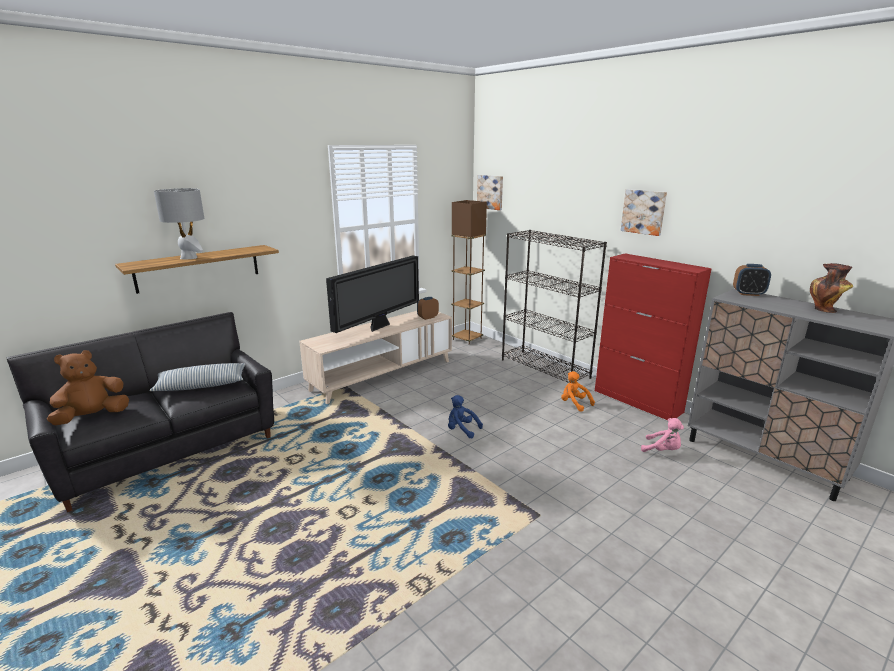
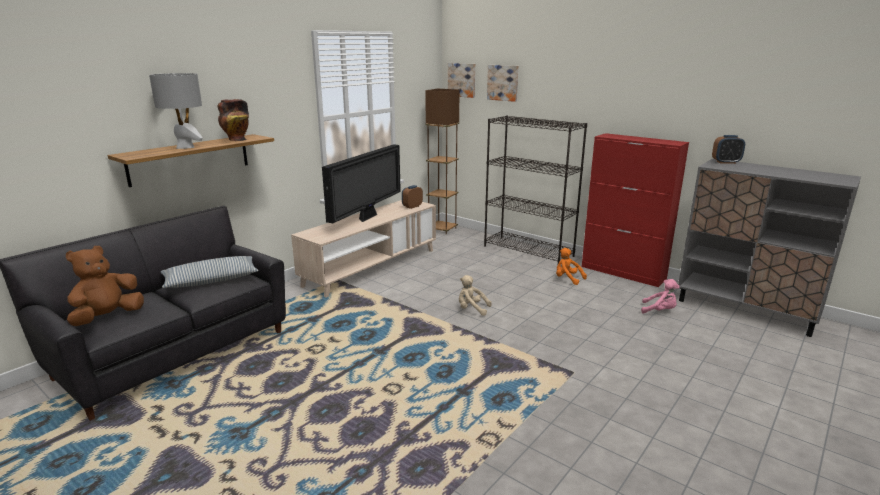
camera: 10 degrees left, 0 degrees up
blue plush toy [448,395,483,438] -> beige plush toy [459,275,492,316]
picture [621,189,667,236] -> picture moved to [487,65,519,102]
vase [810,263,853,313] -> vase moved to [218,99,249,141]

